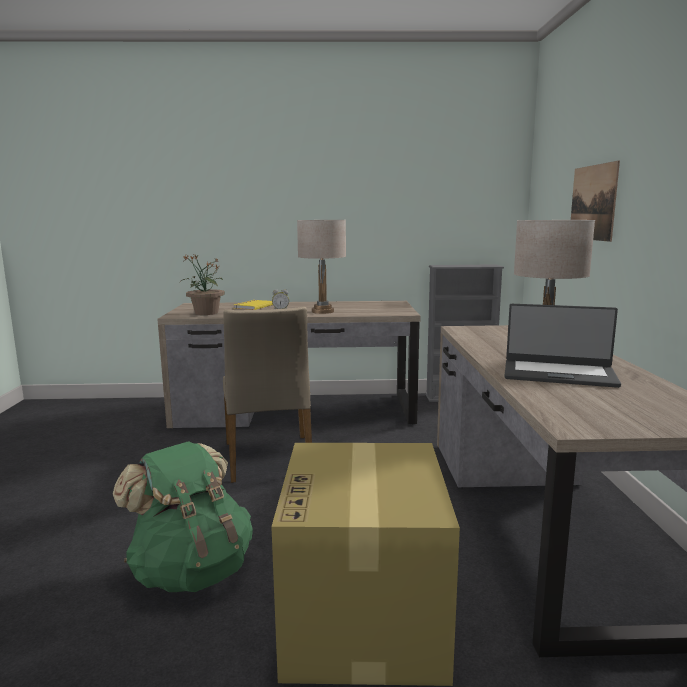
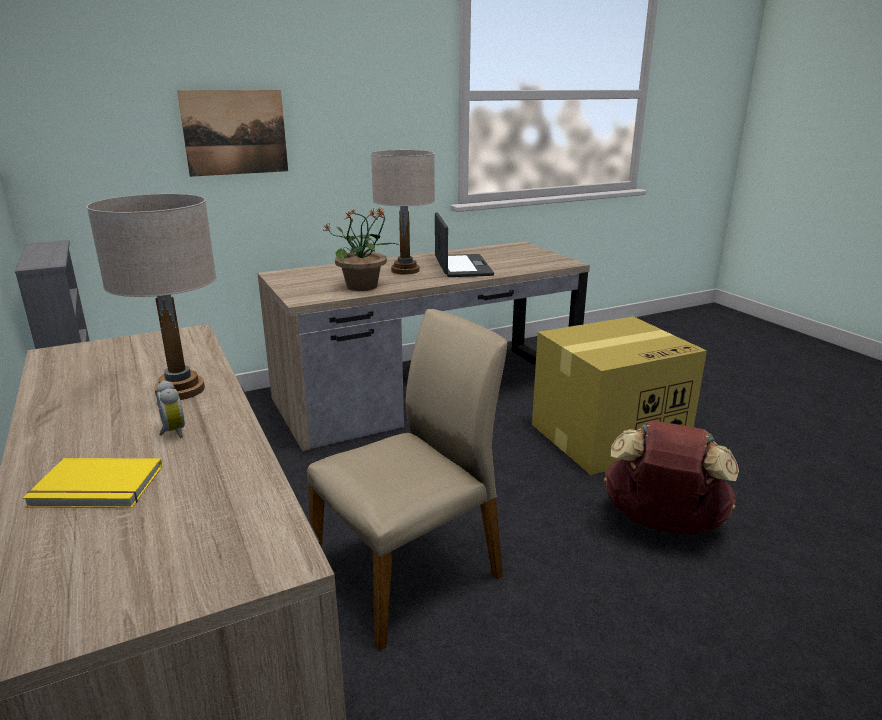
camera: 115 degrees left, 10 degrees up
green backpack [112,441,253,592] -> brown backpack [604,420,739,535]
potted plant [180,255,225,315] -> potted plant moved to [323,207,399,291]

